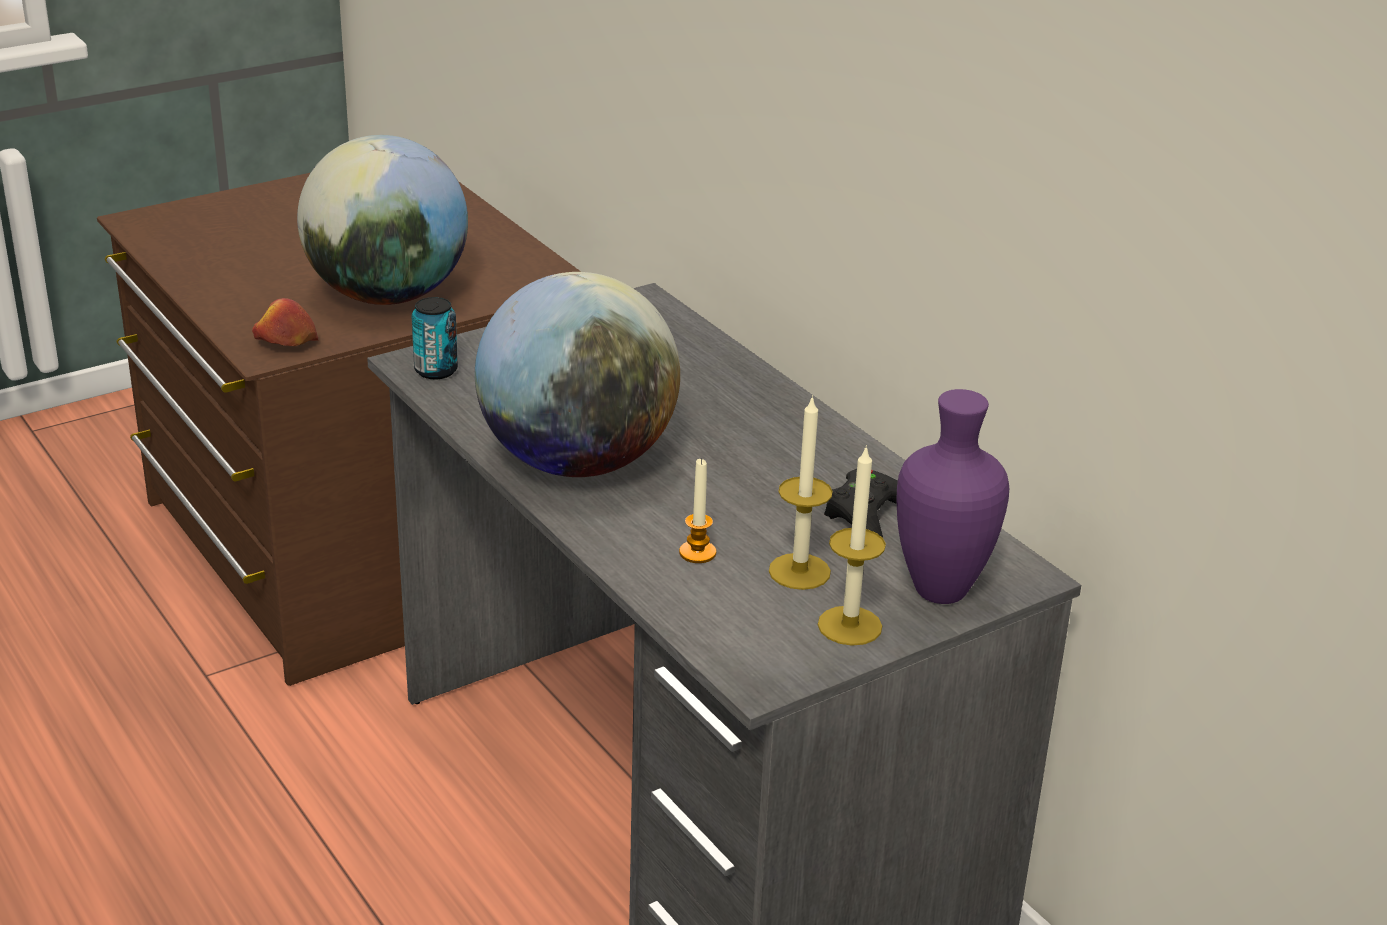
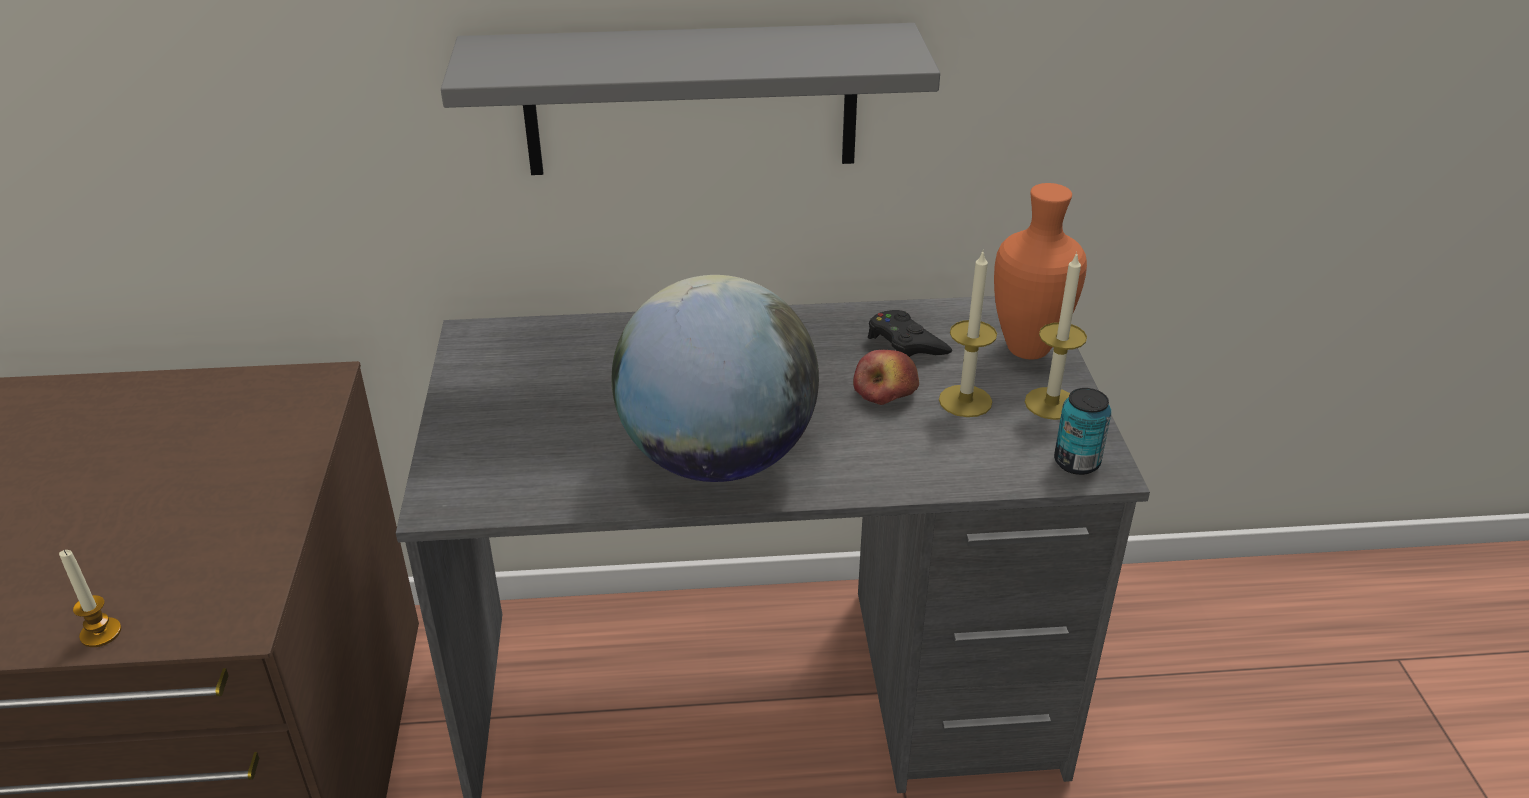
camera: 60 degrees left, 5 degrees up
apple [252,298,319,346] -> apple moved to [853,350,919,405]
globe [297,135,468,305] -> none
can [411,297,458,379] -> can moved to [1054,388,1111,475]
candle [679,458,716,563] -> candle moved to [59,550,121,647]
purple vase [897,389,1009,604] -> orange vase [994,183,1087,360]
none -> grey shelf [441,23,940,175]

